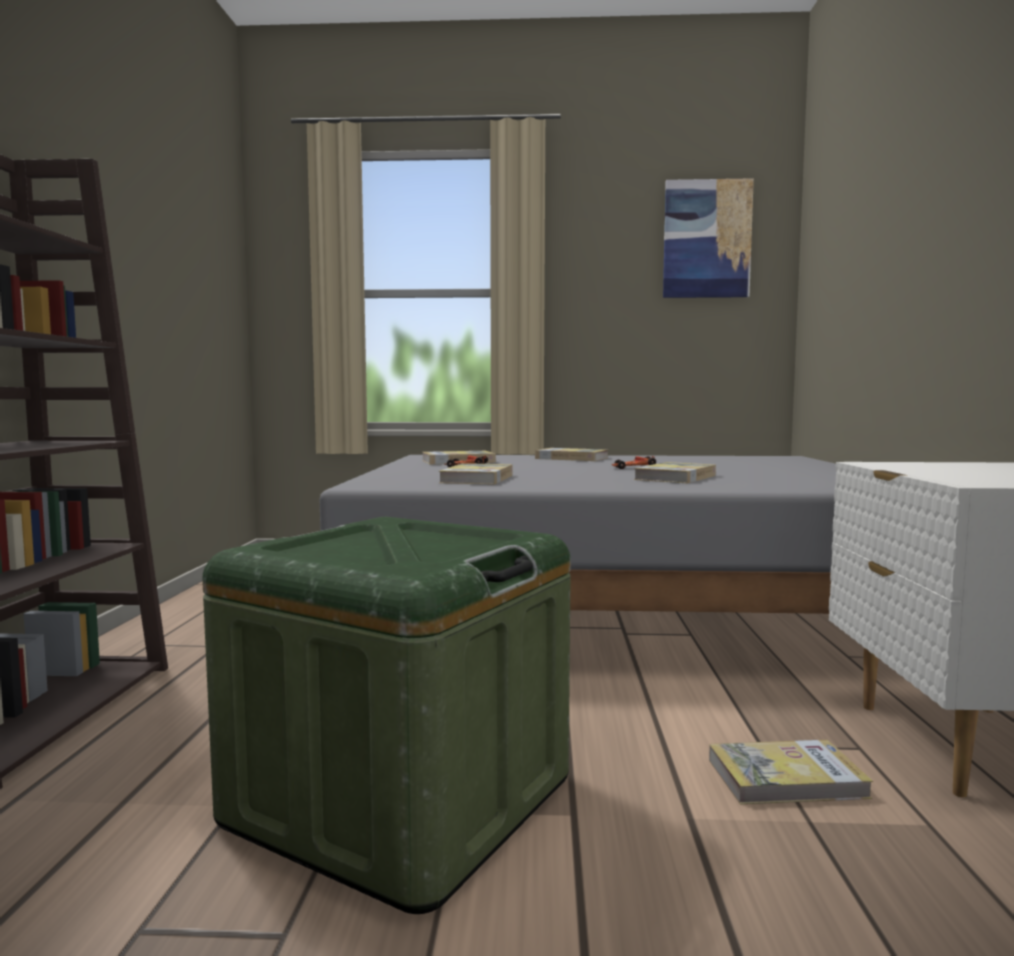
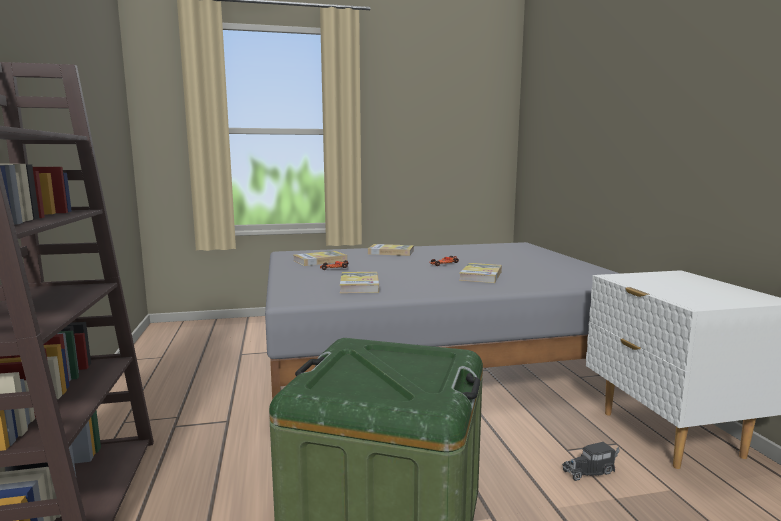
camera: 15 degrees left, 5 degrees up
picture [663,178,754,298] -> none
book [709,740,873,804] -> toy truck [562,442,619,481]

